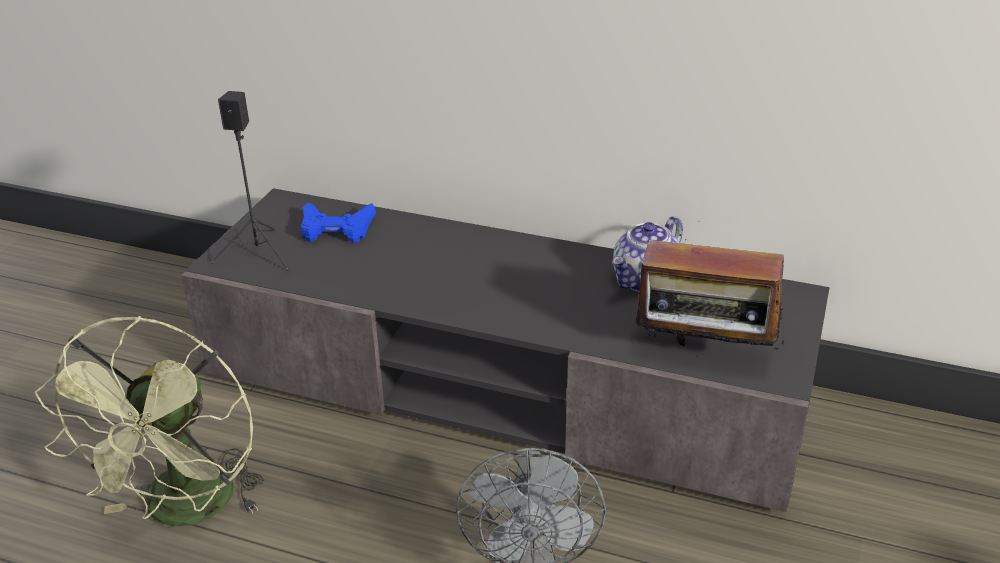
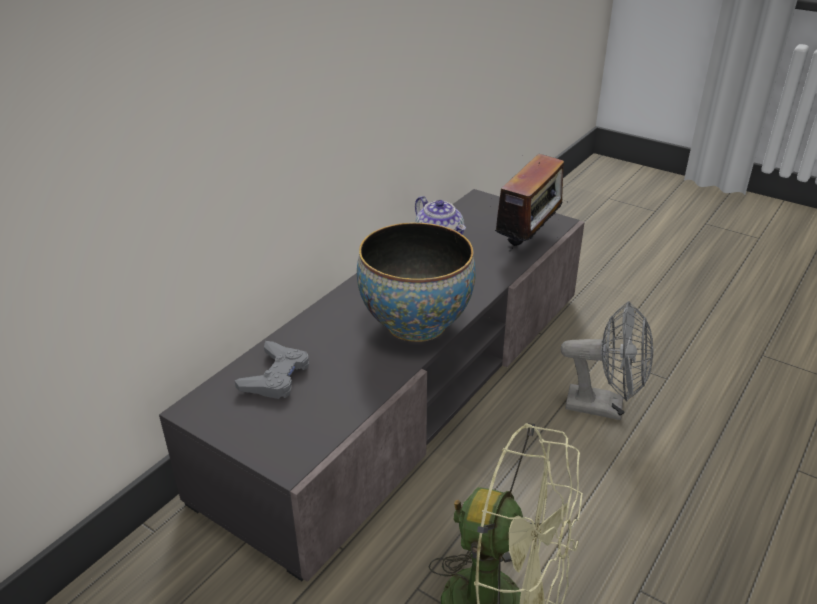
camera: 75 degrees left, 0 degrees up
black speaker [211,91,289,271] -> none
blue game controller [301,202,376,243] -> grey game controller [234,341,309,399]
none -> bowl [357,223,476,342]

